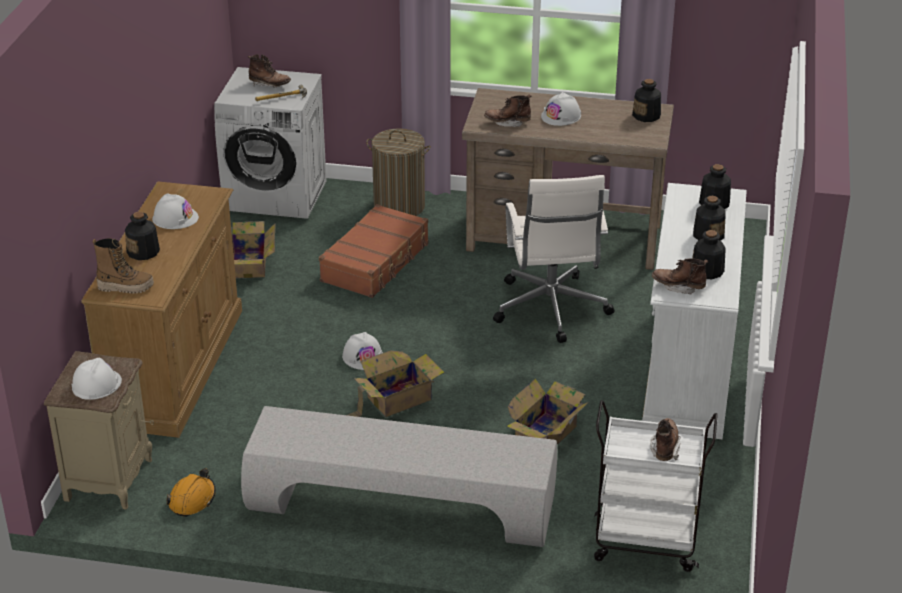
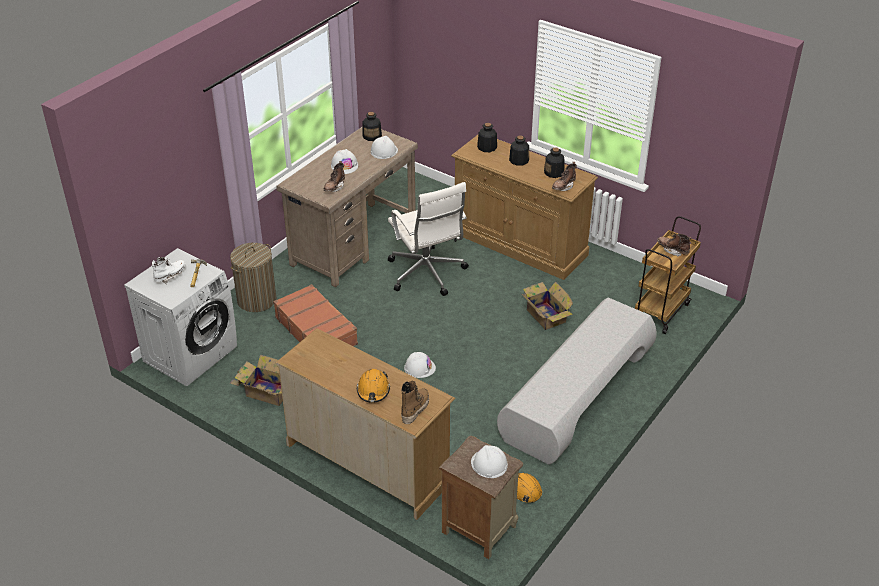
camera: 65 degrees left, 5 degrees up
bottle [125,212,160,260] -> orange hard hat [357,369,390,403]
white hard hat [152,193,199,229] -> white hard hat moved to [371,136,398,159]
brown boot [248,54,291,88] -> white boot [152,257,185,284]
cardboard box [347,351,445,417] -> none
white office chair [493,175,614,343] -> white office chair turned 45 degrees clockwise [388,182,469,296]
white cart [594,400,717,572] -> brown cart [635,216,701,334]
white cabinet [642,183,747,439] -> brown cabinet [451,135,598,280]

